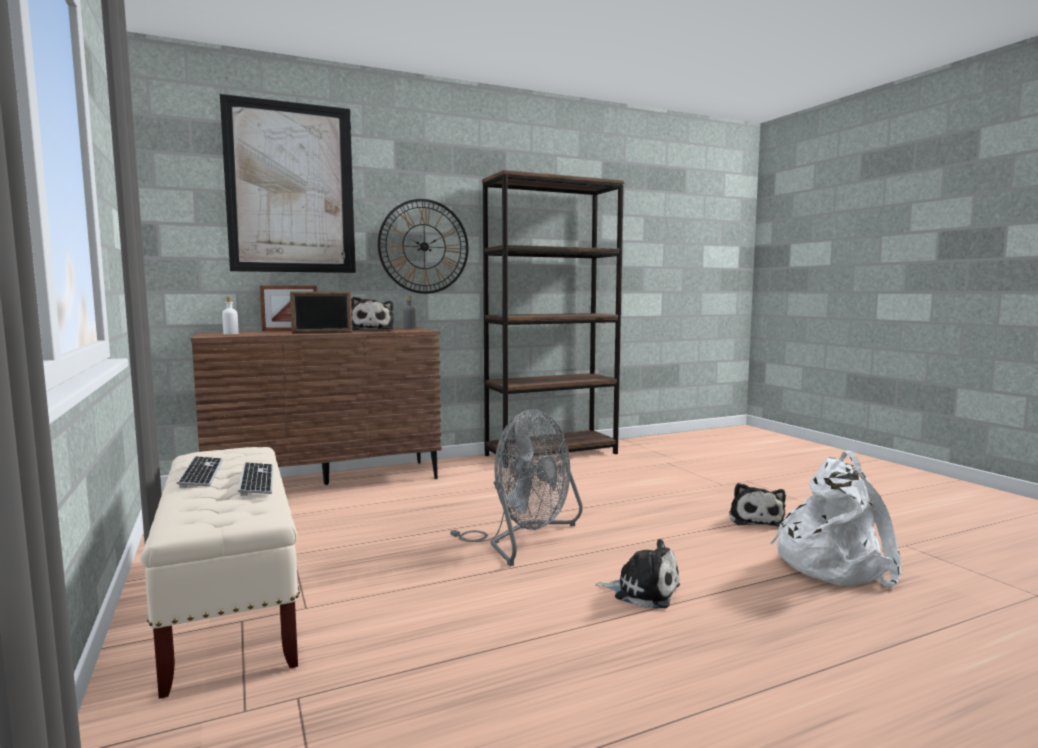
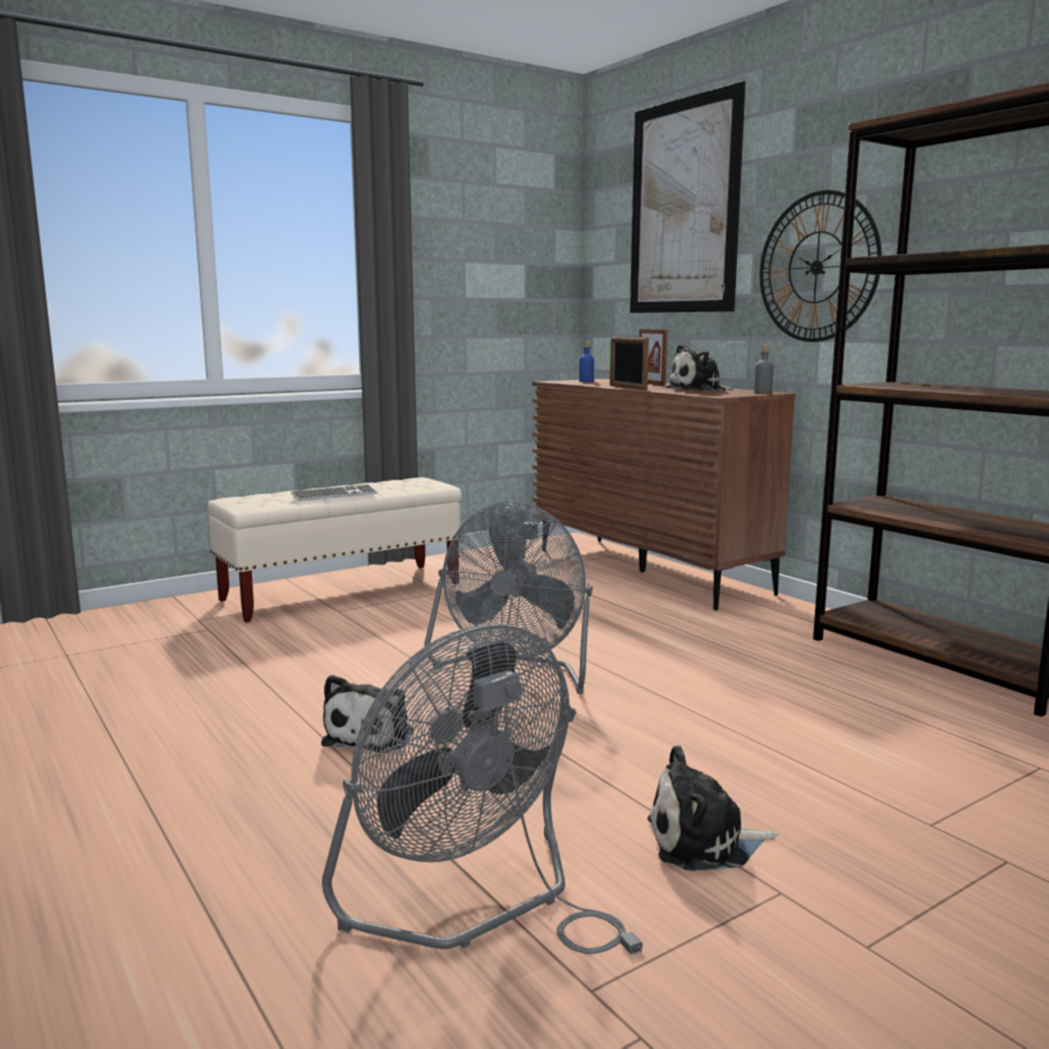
camera: 80 degrees right, 5 degrees up
keyboard [176,456,223,488] -> none
white bottle [222,297,239,335] -> blue bottle [579,342,594,382]
white backpack [770,451,901,587] -> grey fan [322,625,642,954]

